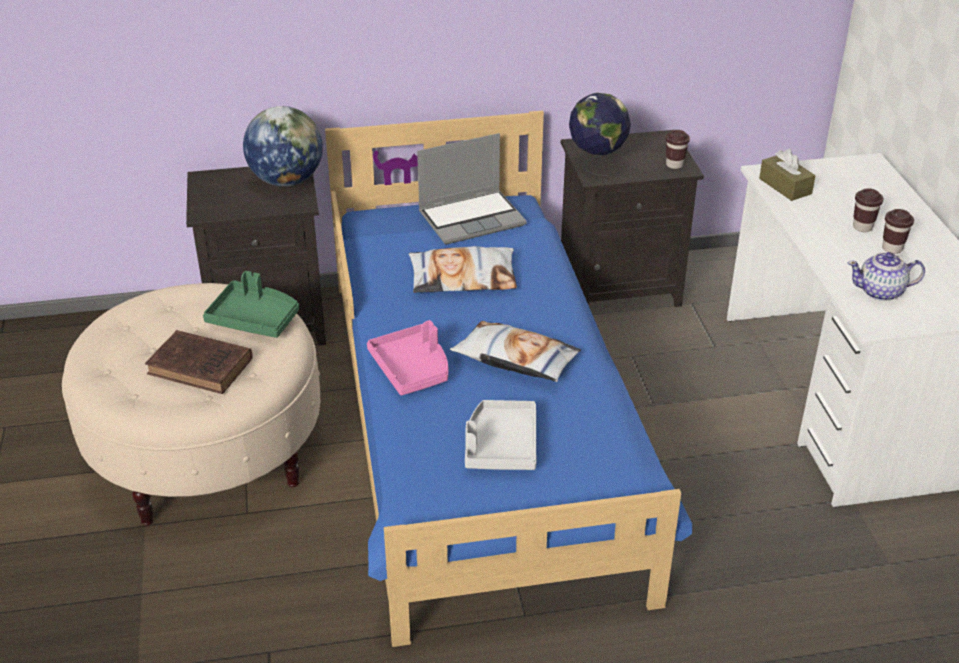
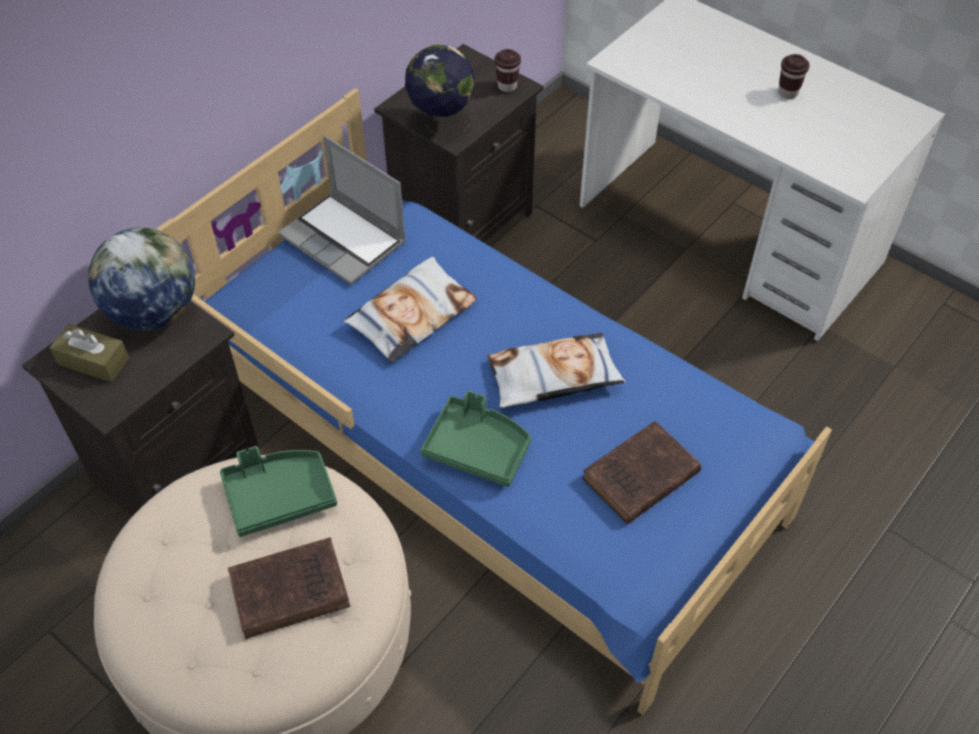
camera: 40 degrees left, 15 degrees up
pink tray [367,320,448,395] -> green tray [421,390,531,487]
laptop [417,133,526,244] -> laptop turned 105 degrees clockwise [278,135,406,285]
grey tray [465,400,536,470] -> brown book [582,421,701,524]
brown tissue box [759,148,816,201] -> brown tissue box moved to [50,324,129,382]
teapot [848,252,925,301] -> none
brown cup [853,188,883,232] -> none

